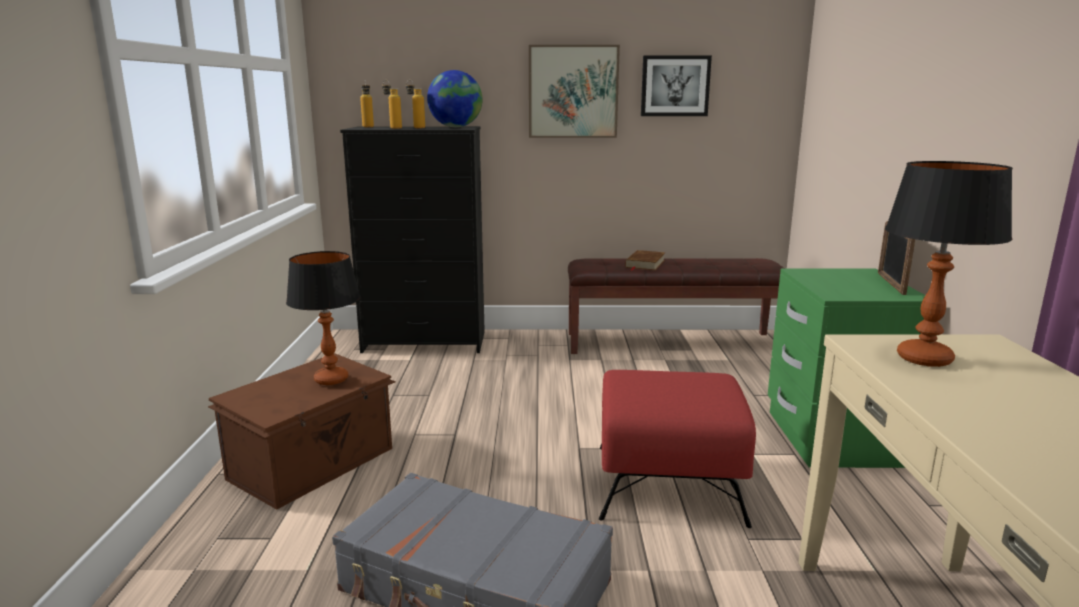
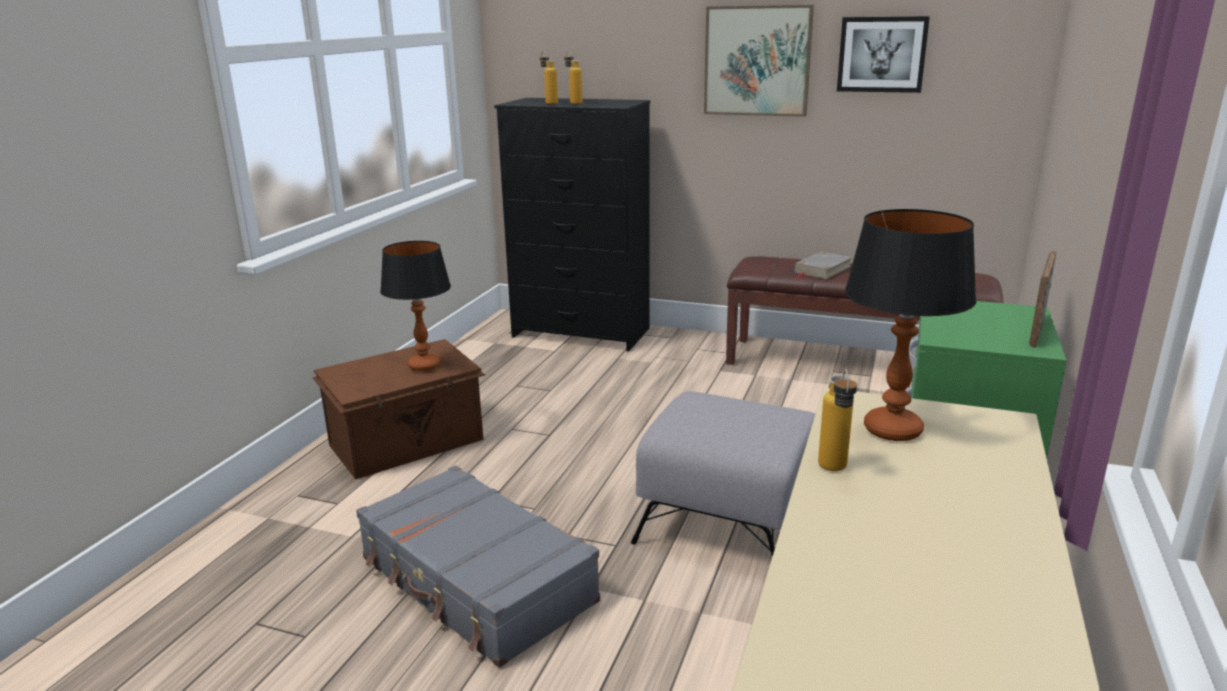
camera: 20 degrees right, 5 degrees up
bottle [360,81,374,127] -> bottle moved to [818,369,857,471]
globe [427,70,483,127] -> none
red ottoman [599,370,756,528] -> grey ottoman [631,391,815,557]
brown book [625,250,665,271] -> grey book [794,251,853,279]

